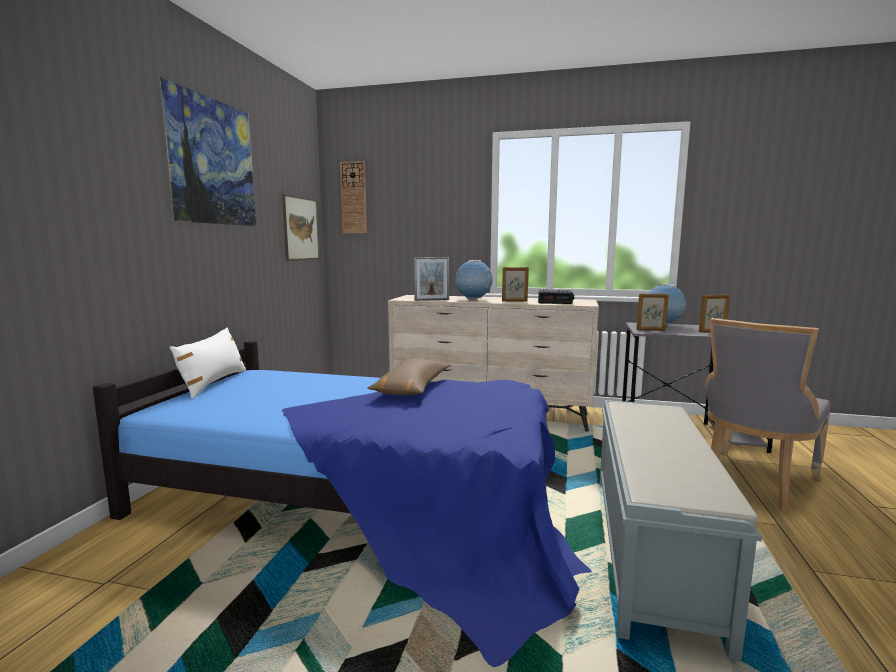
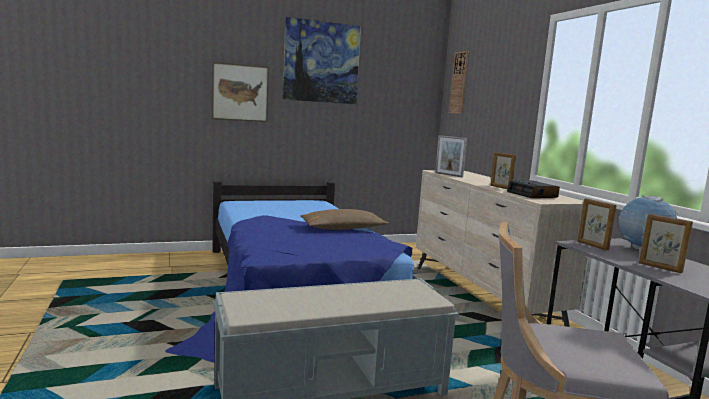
camera: 55 degrees right, 0 degrees up
white pillow [170,328,246,399] -> none
picture [282,194,320,261] -> picture moved to [211,62,269,122]
globe [455,260,493,300] -> none

